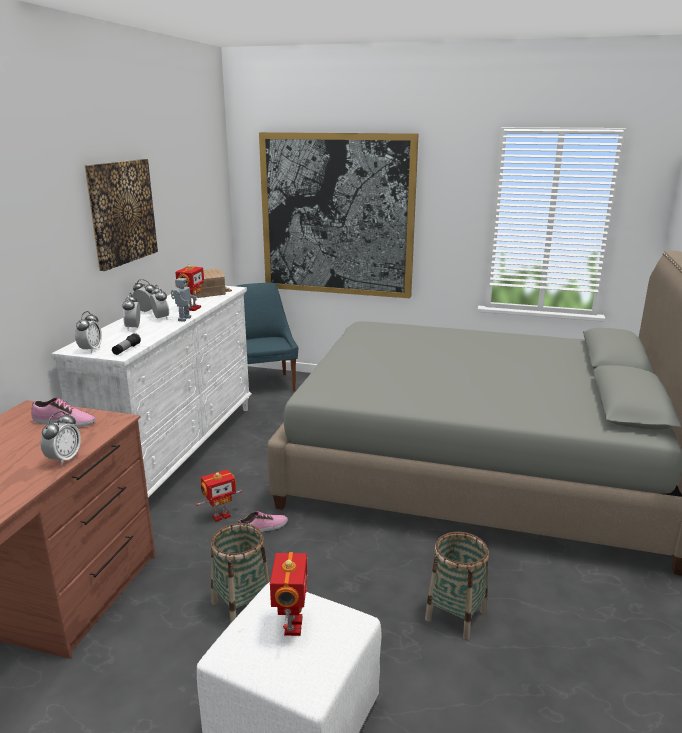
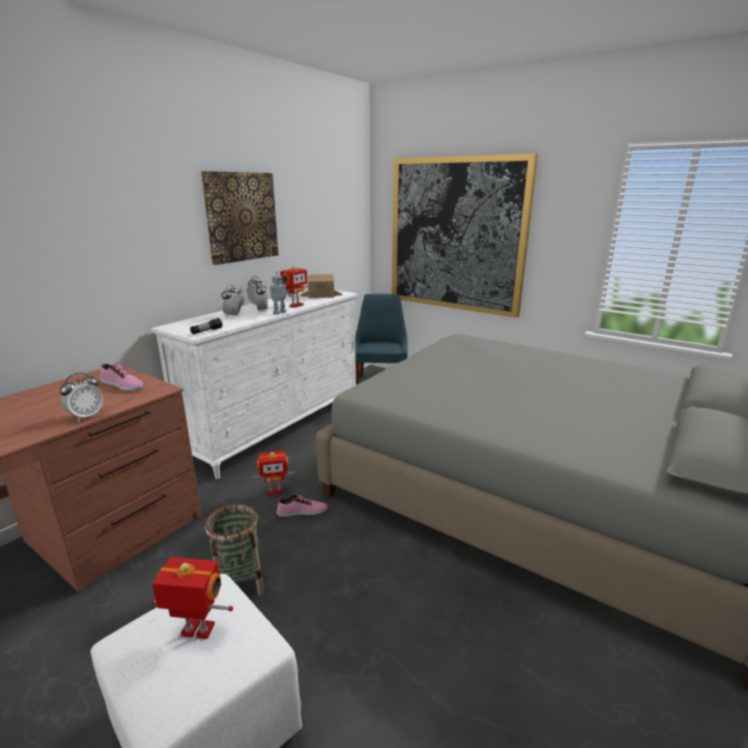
camera: 20 degrees right, 0 degrees up
alarm clock [75,311,102,353] -> none
toy robot [270,552,308,636] -> toy robot turned 105 degrees counterclockwise [150,557,233,639]
basket [425,532,489,640] -> none

